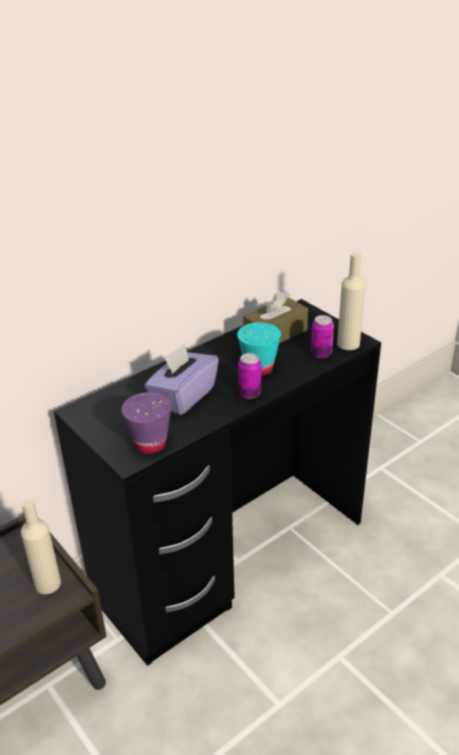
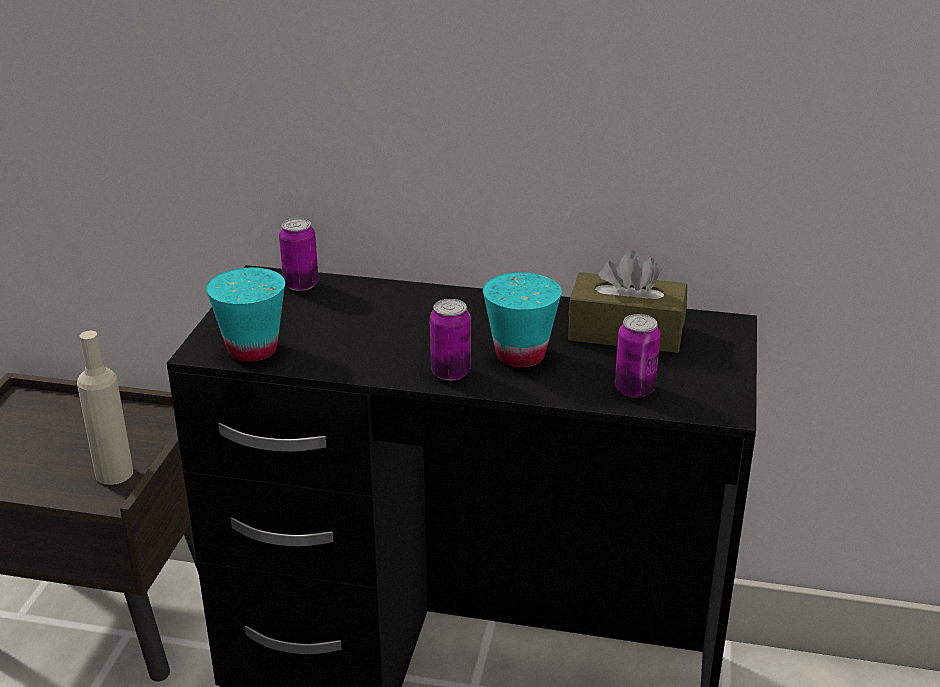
camera: 50 degrees right, 5 degrees down
purple cup [121,392,172,454] -> turquoise cup [206,267,285,362]
purple tissue box [145,343,219,415] -> none
beige bottle [337,252,366,350] -> none
none -> can [279,218,319,291]

